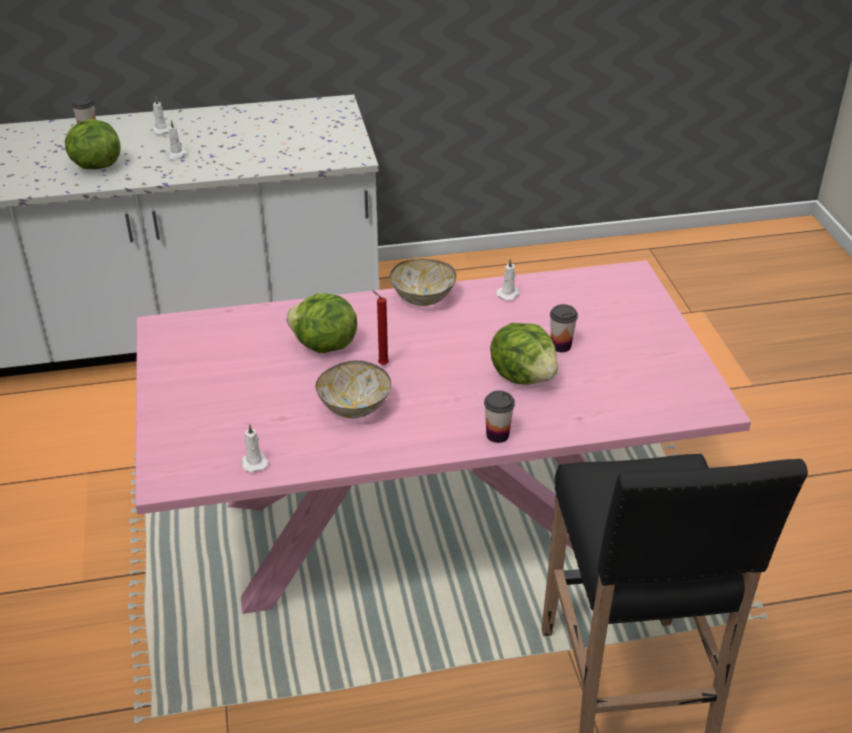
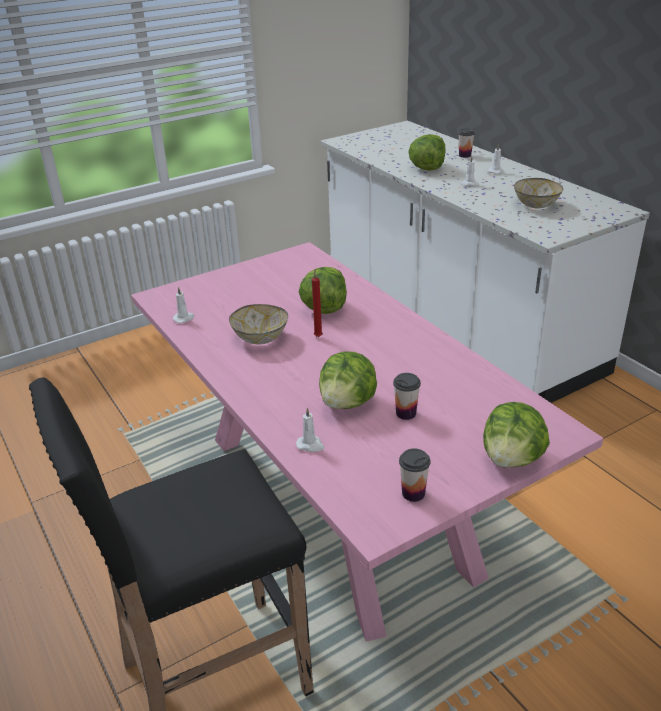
camera: 70 degrees right, 5 degrees down
bowl [389,259,457,306] -> bowl moved to [514,178,563,208]
cup [484,391,515,443] -> cup moved to [399,448,430,502]
white candle [496,258,520,301] -> white candle moved to [296,408,324,452]
none -> lettuce [483,402,550,468]

